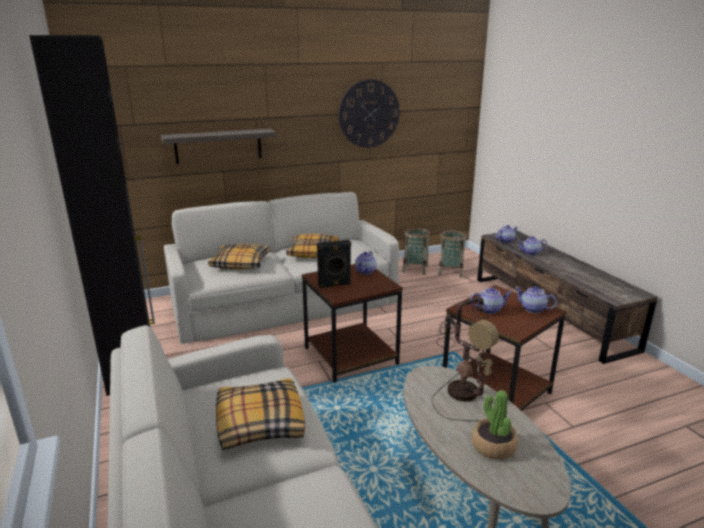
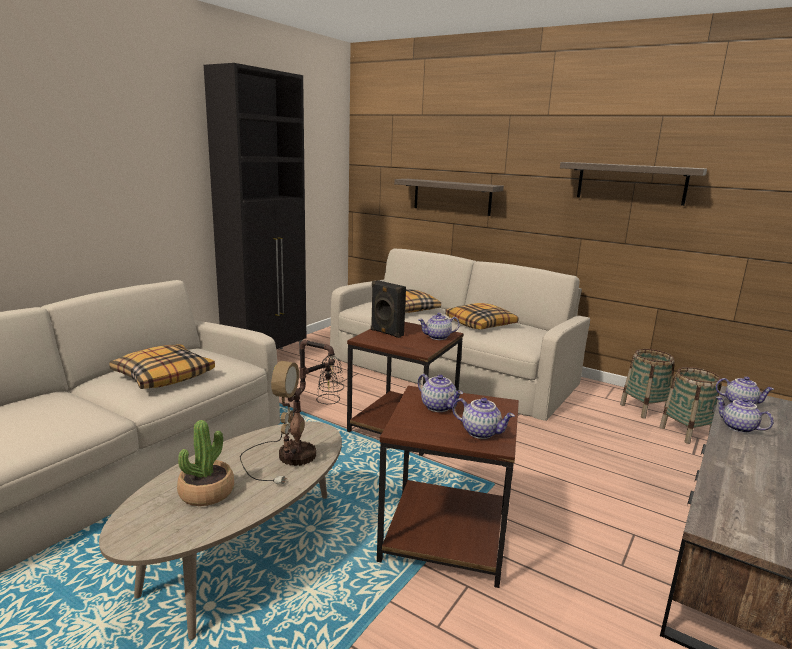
camera: 55 degrees right, 5 degrees down
wall clock [339,79,400,148] -> shelf [560,162,707,206]
teapot [515,286,557,313] -> teapot turned 120 degrees clockwise [452,398,515,439]

